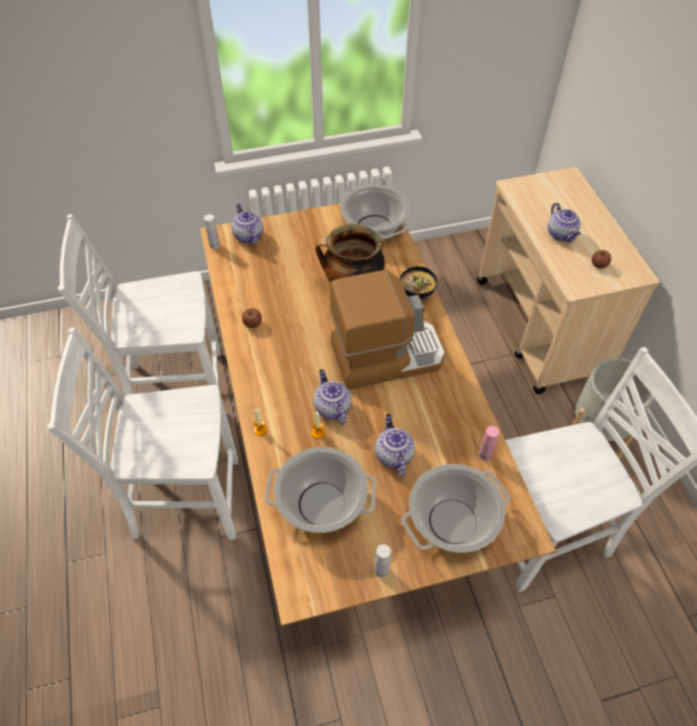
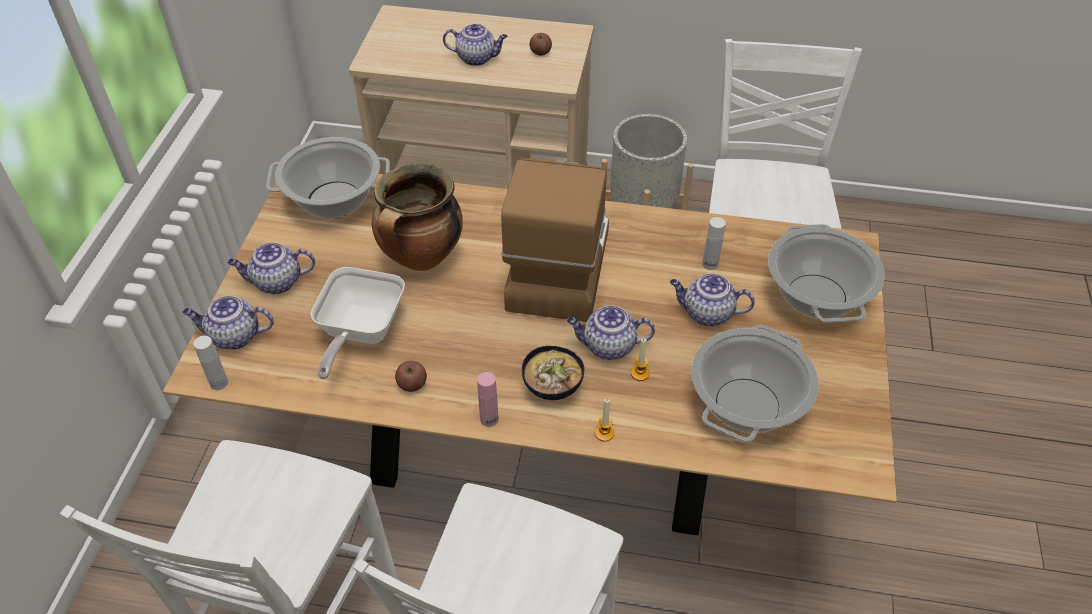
camera: 65 degrees left, 5 degrees down
white bottle [375,544,391,578] -> white bottle moved to [702,217,726,270]
bowl [400,266,437,299] -> bowl moved to [522,346,584,400]
pink bottle [479,426,499,461] -> pink bottle moved to [477,372,498,427]
none -> teapot [228,242,315,294]
none -> frying pan [311,267,405,379]

